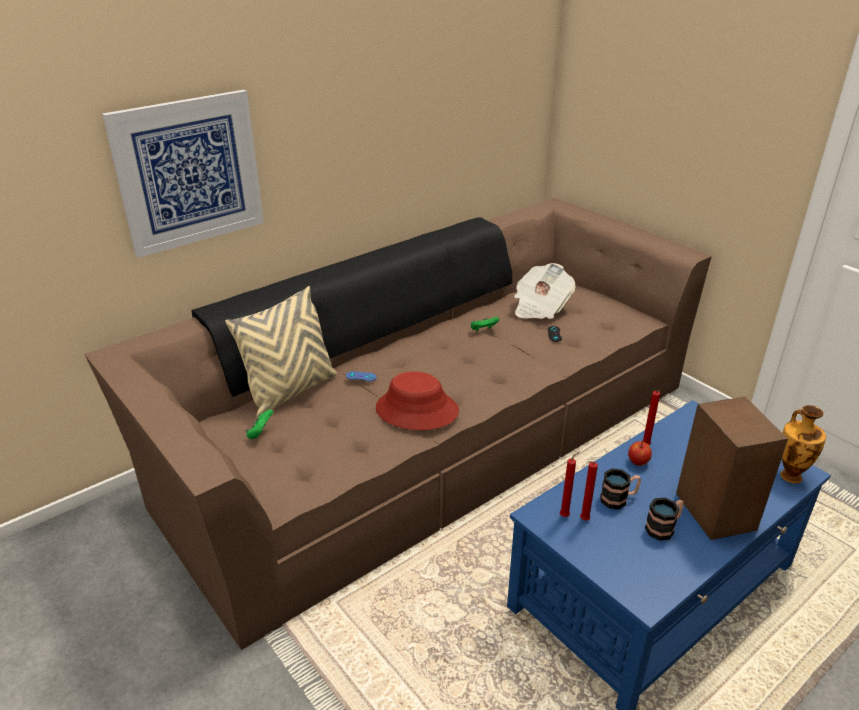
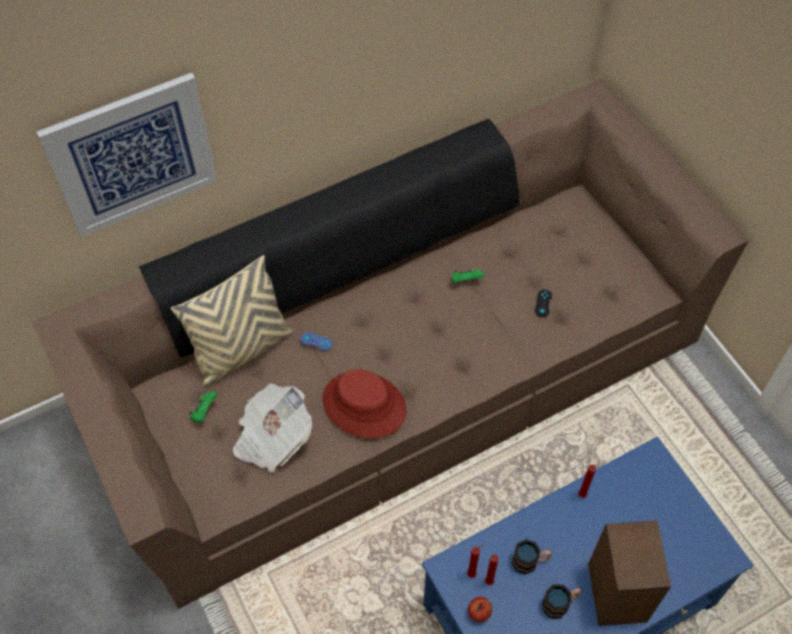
camera: 10 degrees right, 25 degrees up
newspaper [514,263,576,319] -> newspaper moved to [233,383,312,473]
apple [628,441,652,466] -> apple moved to [468,597,492,622]
vase [781,405,826,484] -> none

